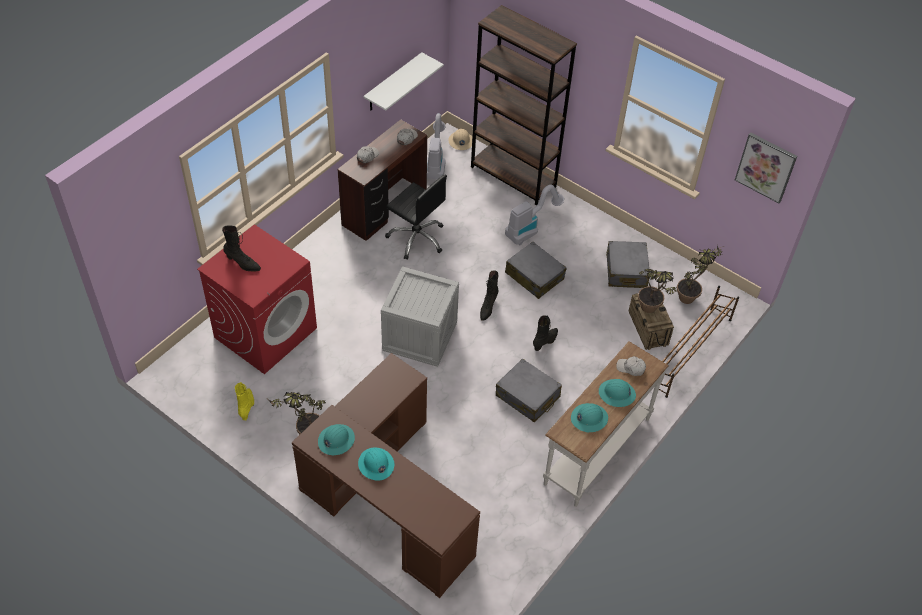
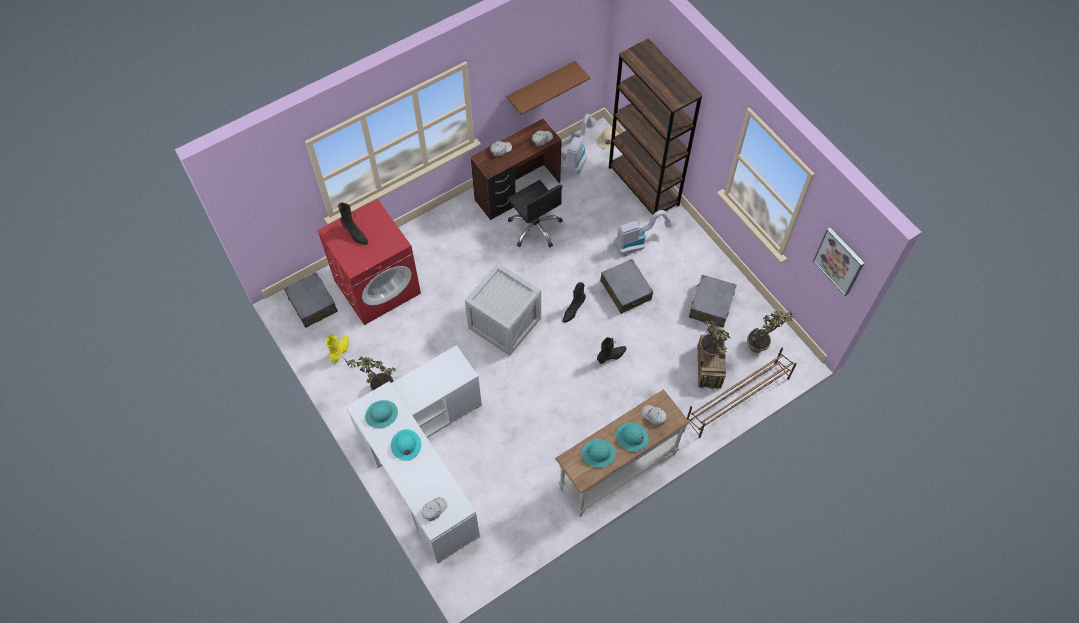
camera: 20 degrees right, 10 degrees up
brown desk [292,353,480,598] -> white desk [346,345,482,563]
white shelf [363,52,444,111] -> brown shelf [506,61,590,115]
grey suitcase [496,358,562,422] -> grey suitcase moved to [284,272,338,328]
none -> white cap [422,497,447,521]

